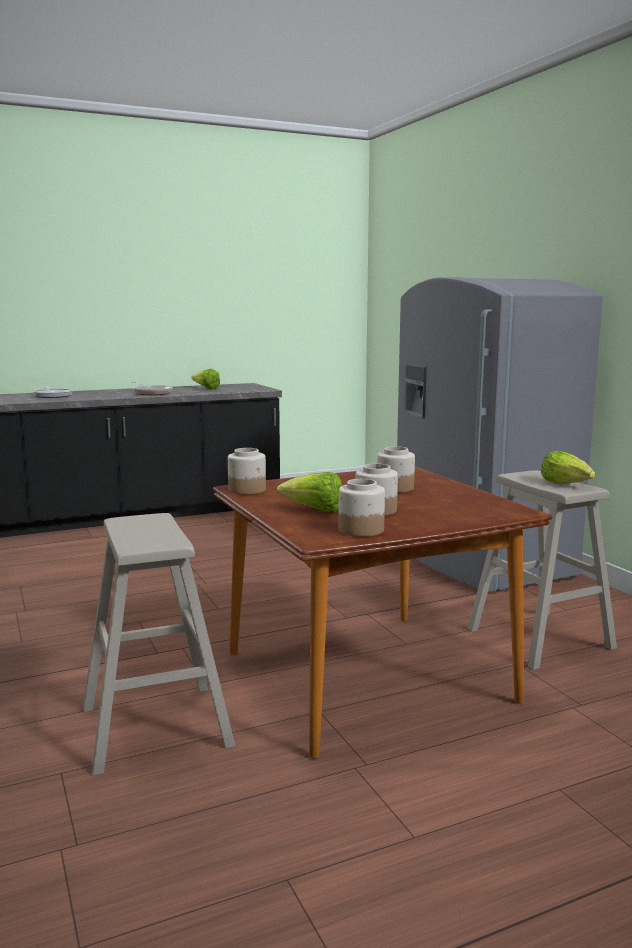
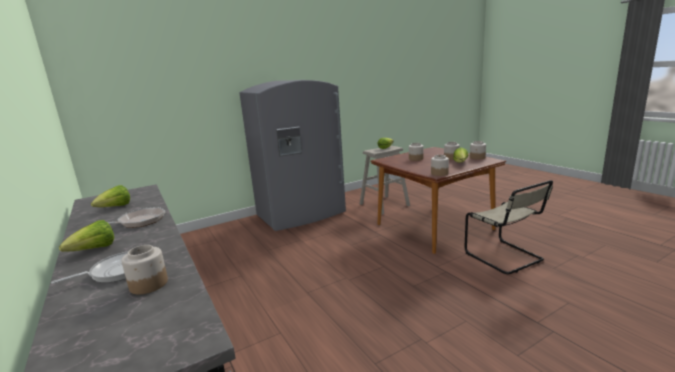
camera: 95 degrees left, 5 degrees up
beige stool [83,513,235,776] -> beige chair [464,180,553,274]
none -> lettuce [59,220,114,252]
none -> jar [122,245,168,295]

